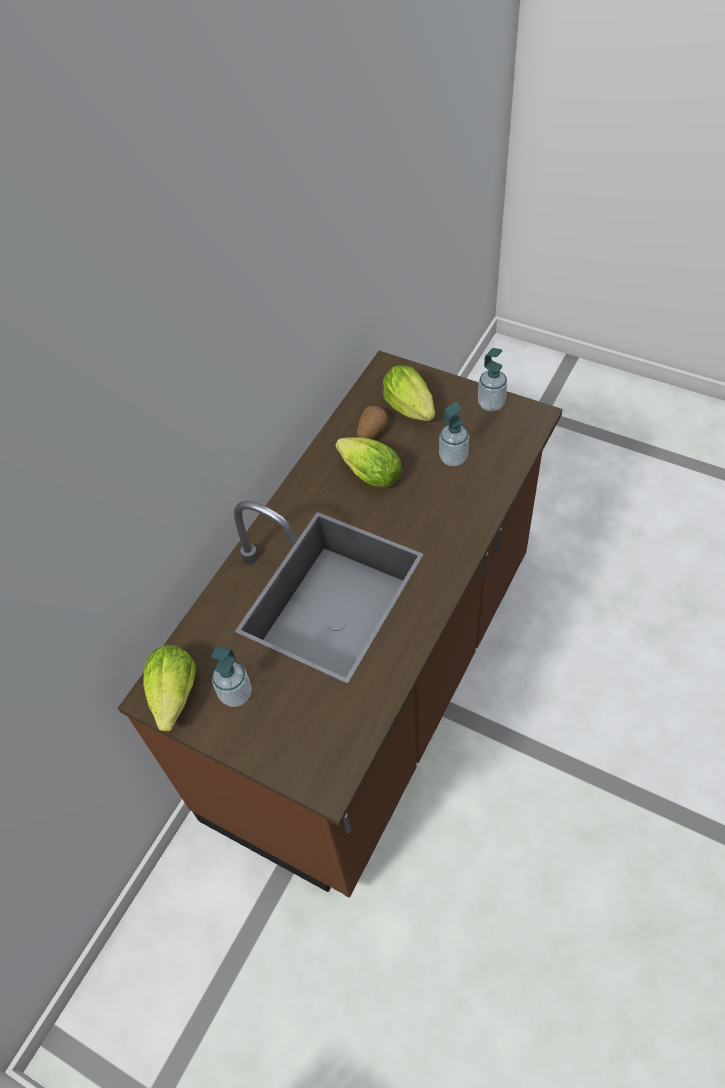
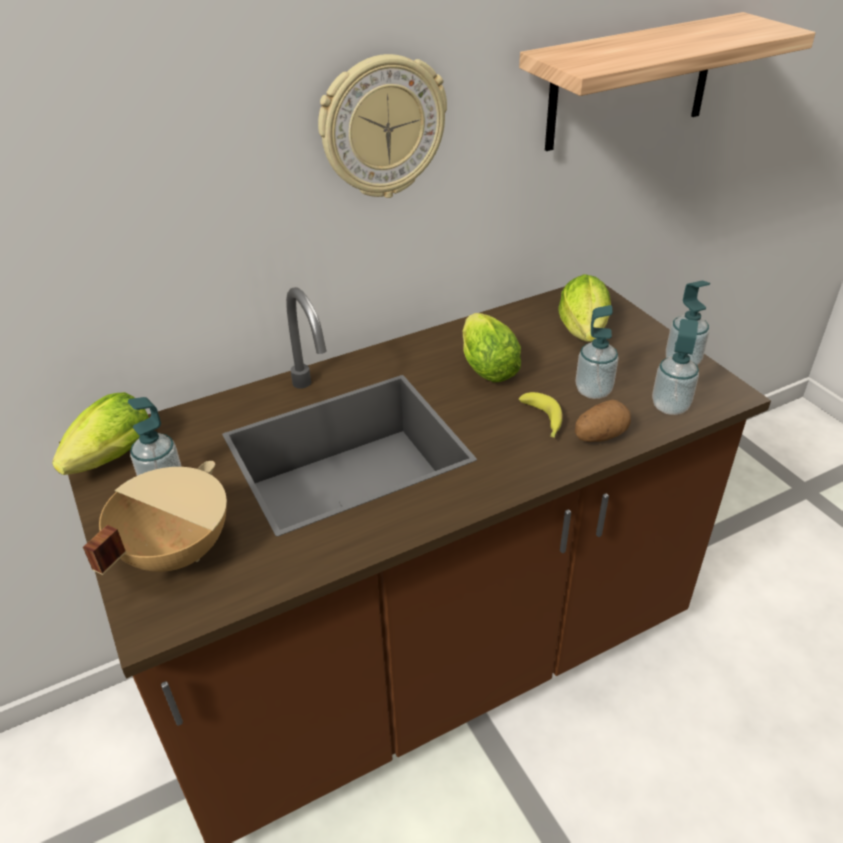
camera: 30 degrees right, 15 degrees down
potato [357,406,388,440] -> potato moved to [575,399,631,442]
none -> beige cooking pot [83,461,227,575]
none -> wall clock [318,54,447,198]
none -> shelf [519,12,816,151]
none -> banana [519,392,563,438]
none -> soap dispenser [652,319,699,415]

